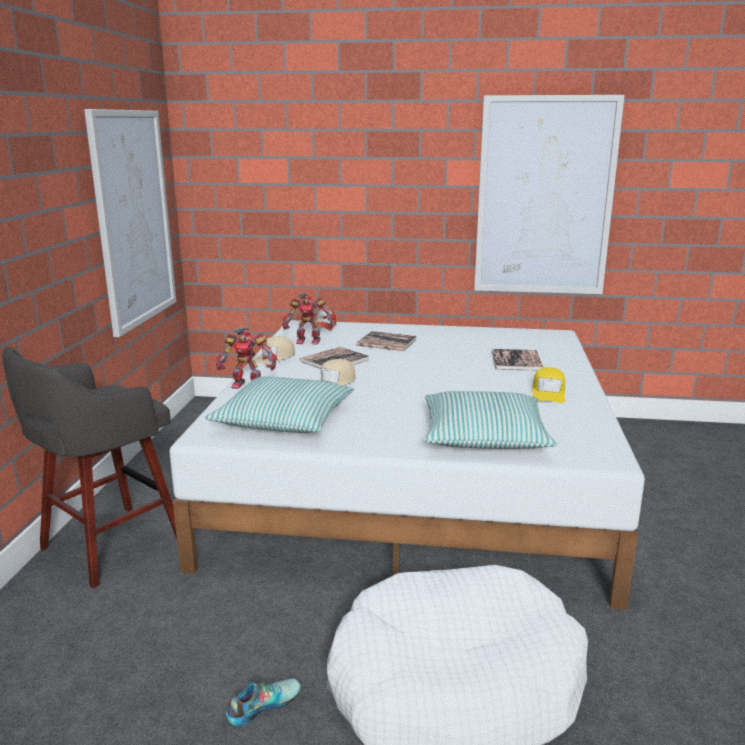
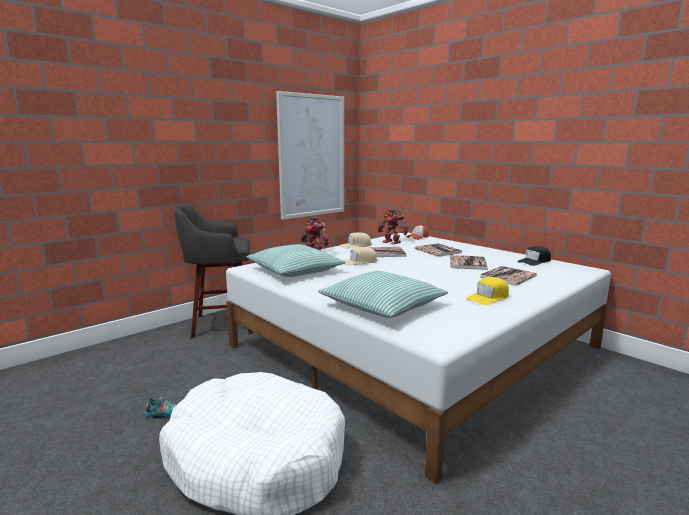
camera: 40 degrees right, 5 degrees down
picture [474,95,625,294] -> none
none -> book [450,255,488,270]
none -> black cap [517,246,551,266]

